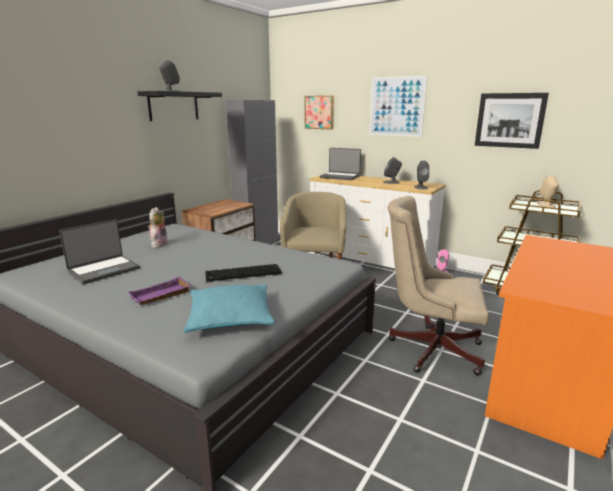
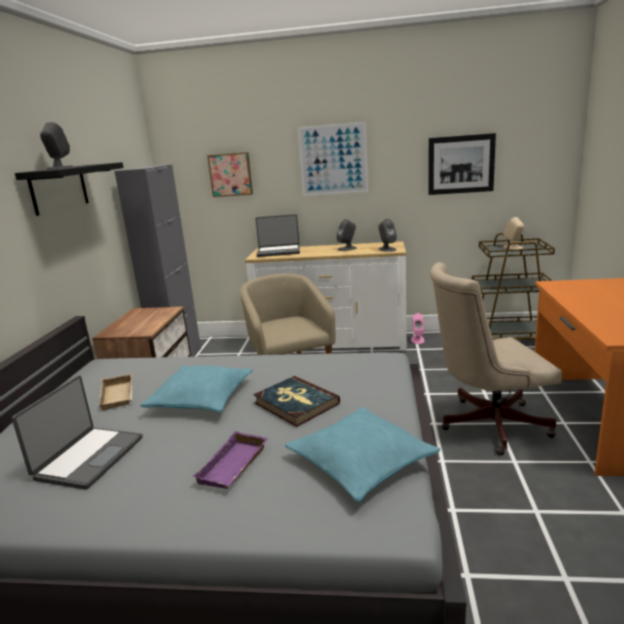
camera: 25 degrees left, 0 degrees up
plush toy [148,207,168,248] -> beige tray [98,374,133,411]
keyboard [205,264,281,282] -> book [253,376,340,427]
none -> turquoise pillow [140,366,253,412]

